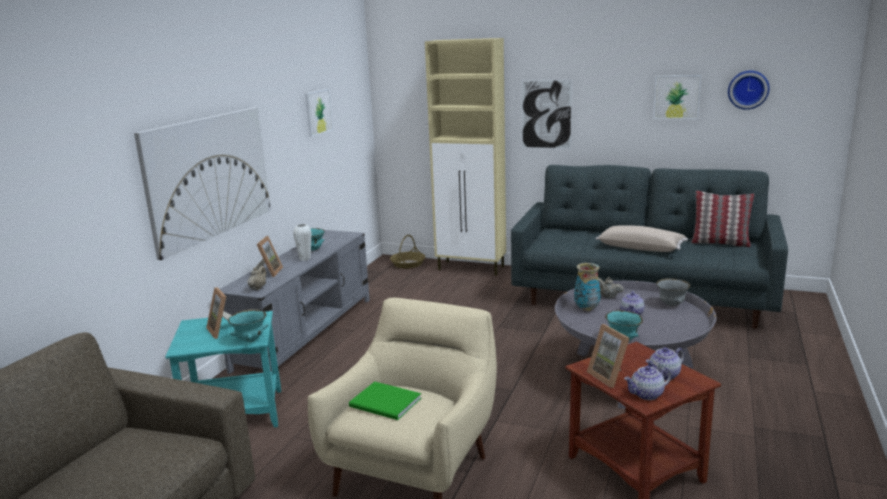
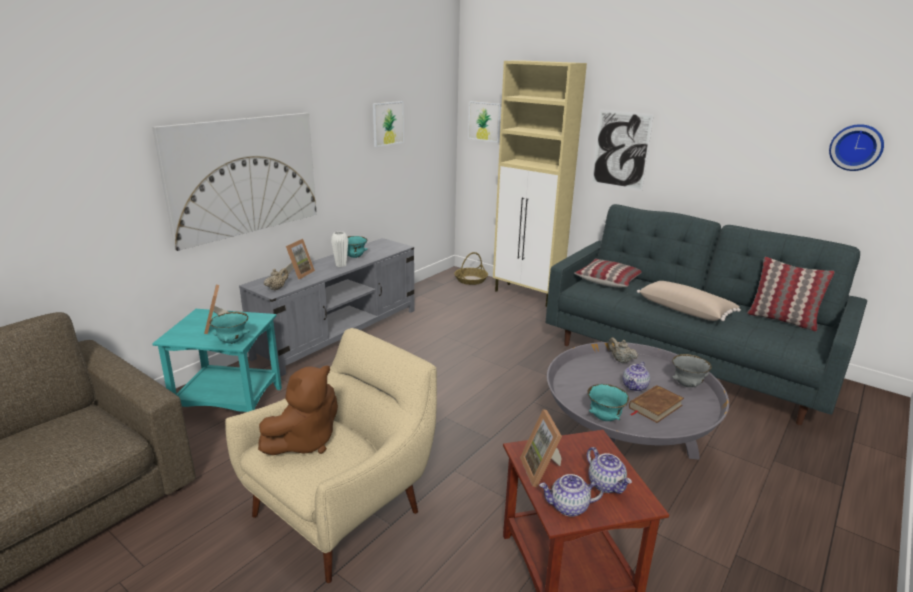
camera: 15 degrees right, 5 degrees up
green book [349,381,421,420] -> brown plush toy [258,366,338,455]
vase [574,263,601,311] -> none
teapot [646,347,685,380] -> teapot turned 105 degrees counterclockwise [587,447,632,494]
picture [653,75,701,119] -> picture moved to [468,101,501,143]
none -> pillow [574,259,642,287]
none -> brown book [629,385,684,423]

